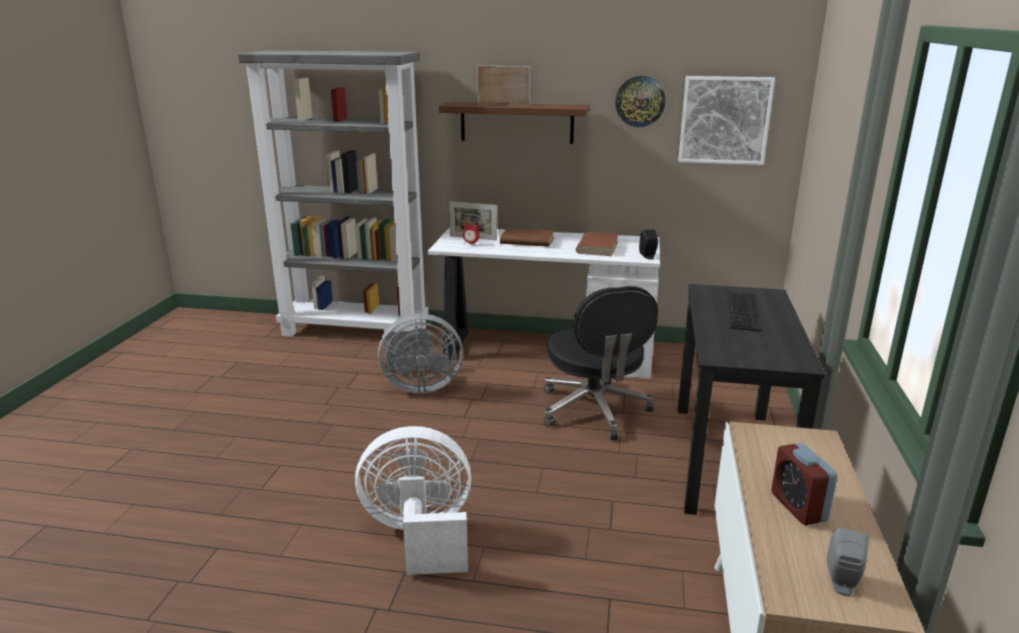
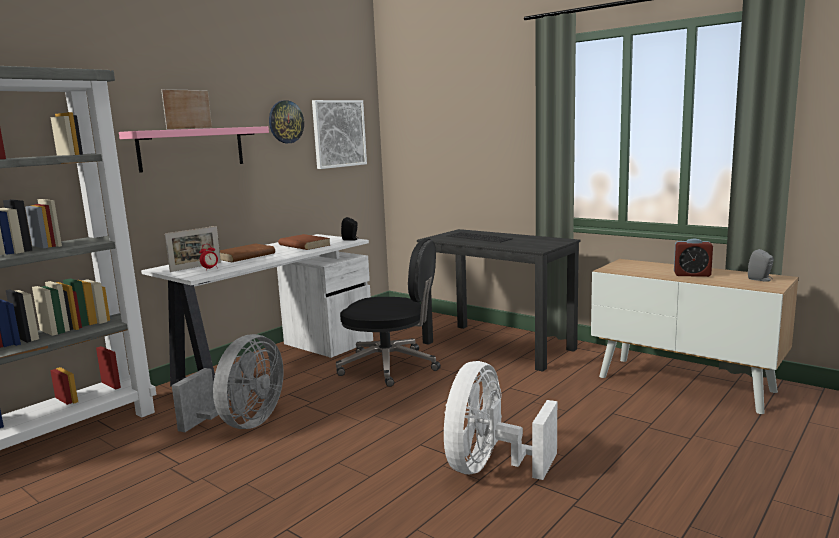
camera: 60 degrees left, 10 degrees down
brown shelf [439,102,589,144] -> pink shelf [119,126,269,173]

